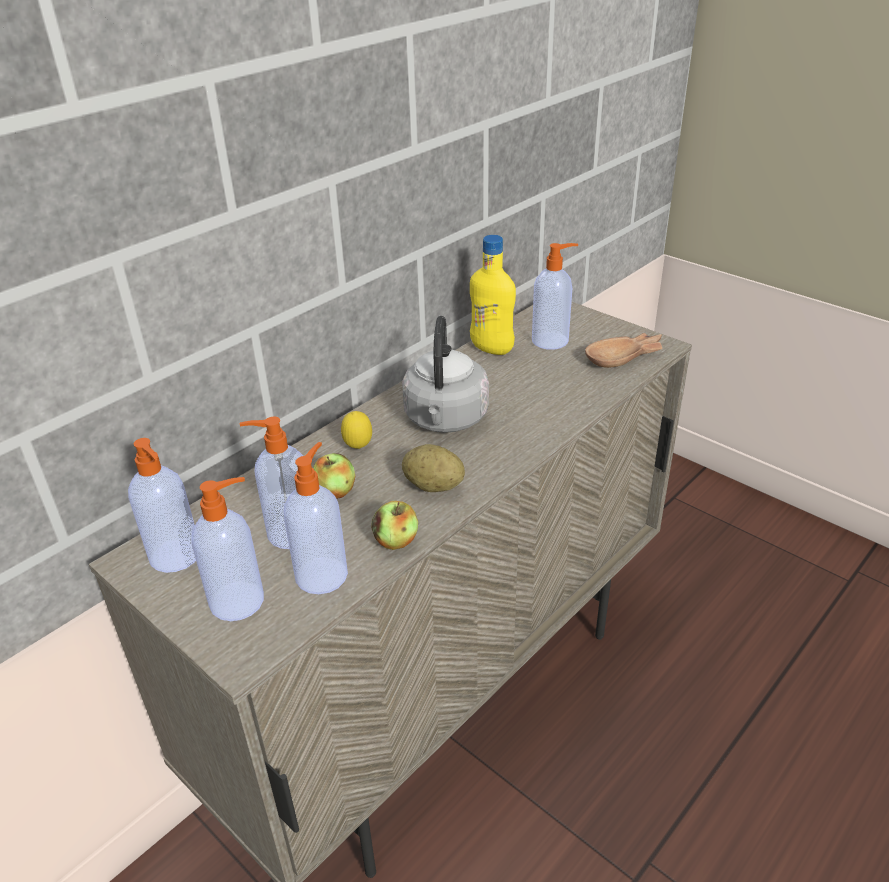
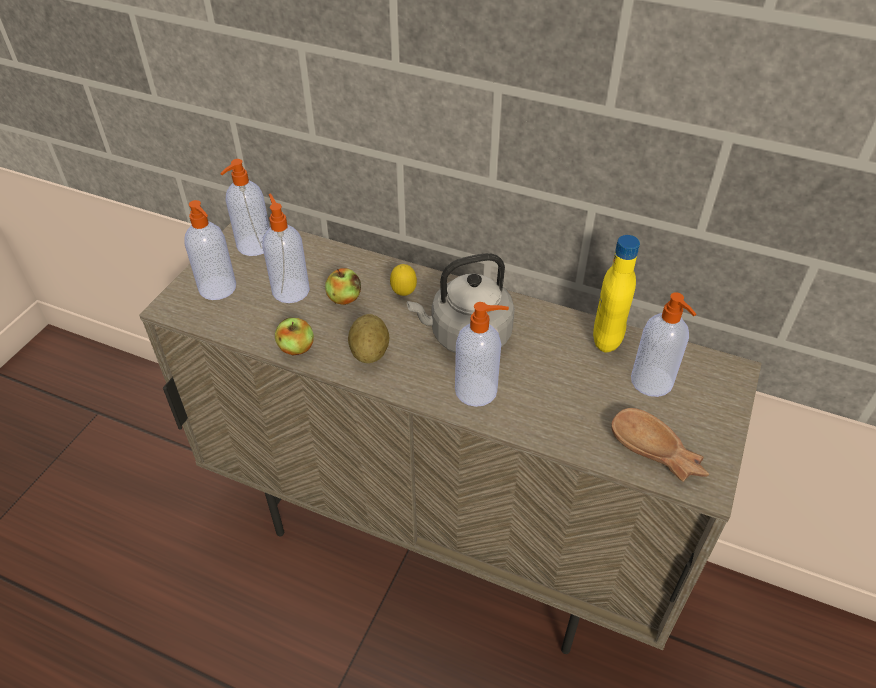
camera: 70 degrees right, 10 degrees up
soap dispenser [283,442,348,594] -> soap dispenser moved to [455,302,509,407]

